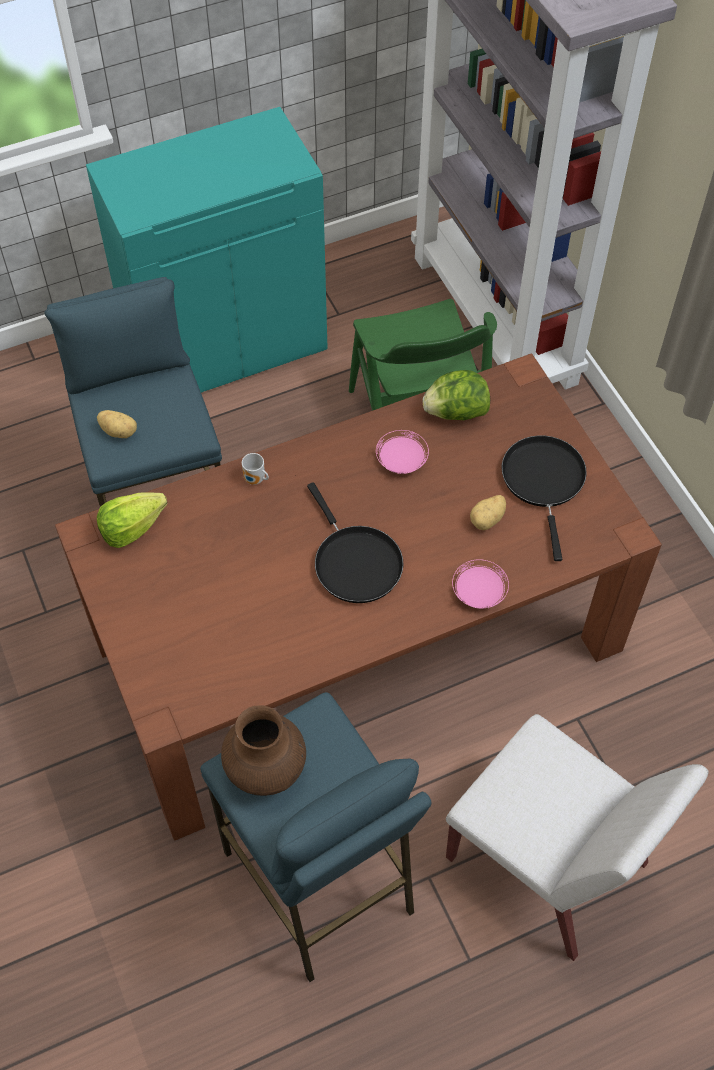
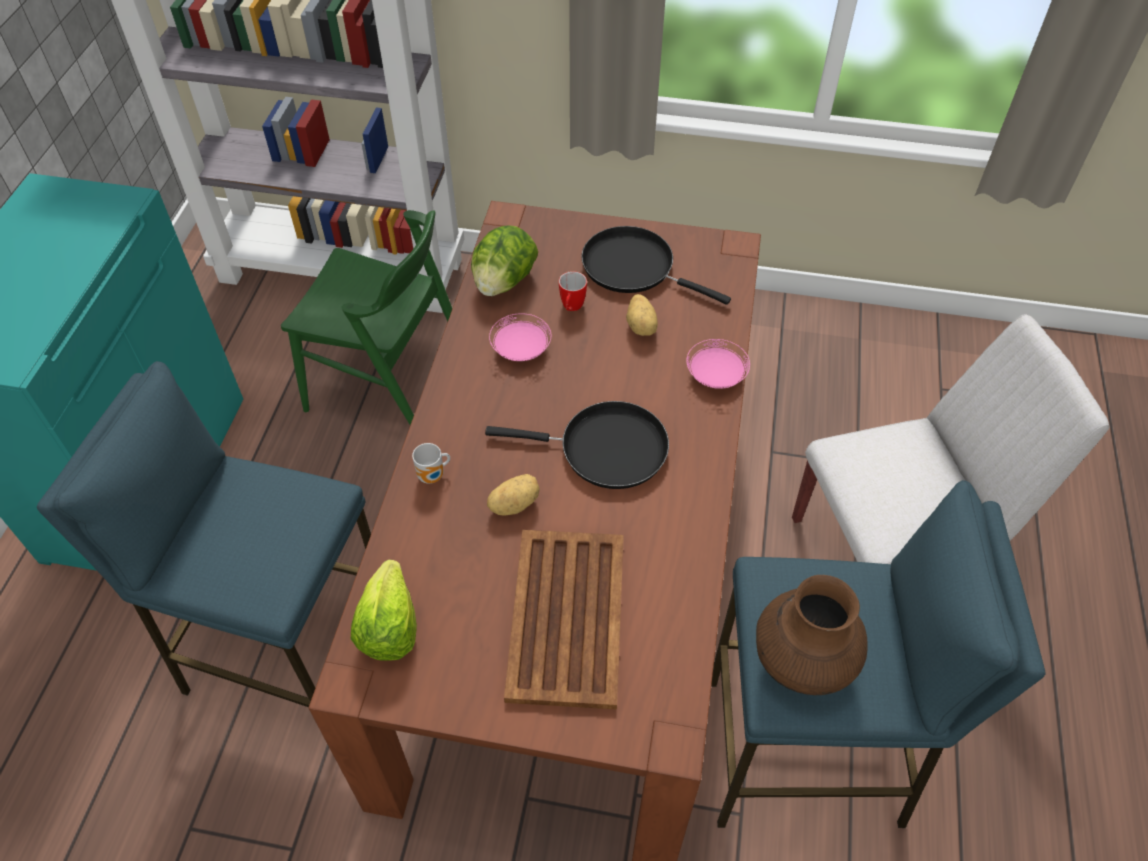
camera: 55 degrees left, 5 degrees down
potato [97,410,137,438] -> potato moved to [487,474,540,516]
none -> brown tray [504,530,624,710]
none -> mug [559,271,587,311]

